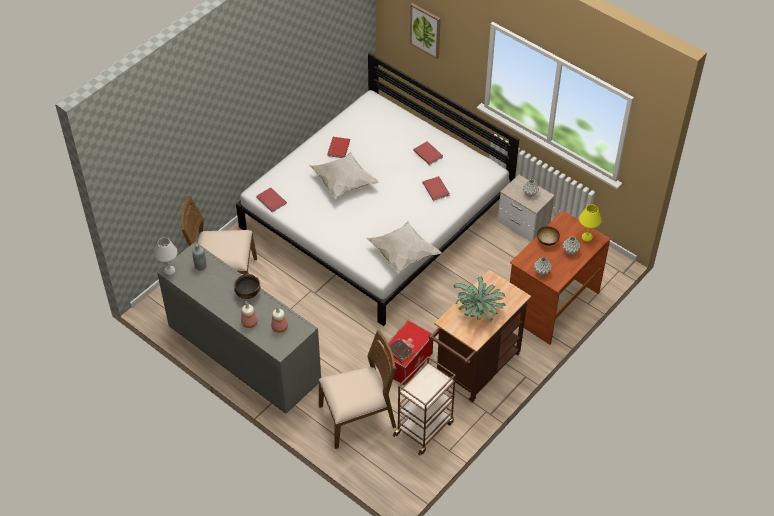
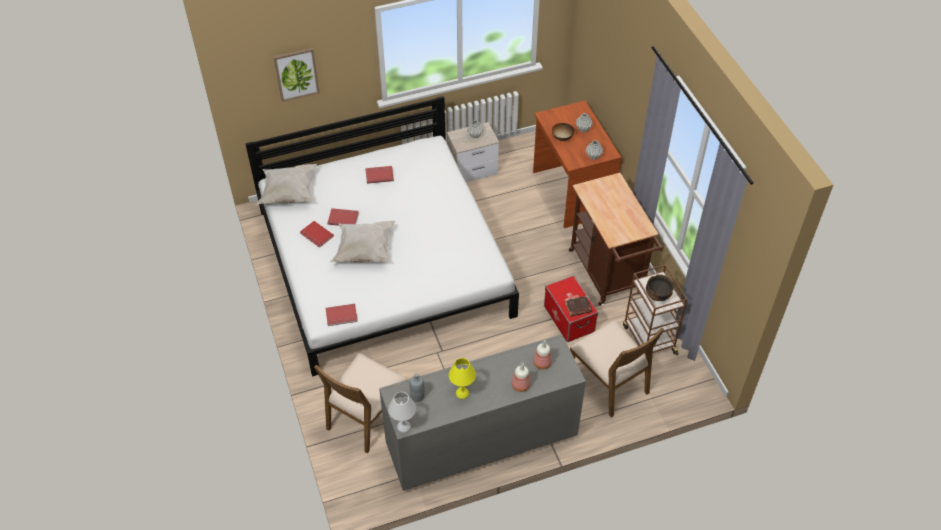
camera: 60 degrees left, 0 degrees up
bowl [234,274,261,299] -> bowl moved to [646,274,674,301]
brown chair [319,330,396,449] -> brown chair turned 135 degrees clockwise [570,320,664,417]
white pillow [366,221,441,274] -> white pillow moved to [256,164,317,205]
red book [422,176,450,201] -> red book moved to [327,208,359,226]
potted plant [453,277,506,321] -> none
yellow table lamp [579,204,602,242] -> yellow table lamp moved to [449,358,476,399]

